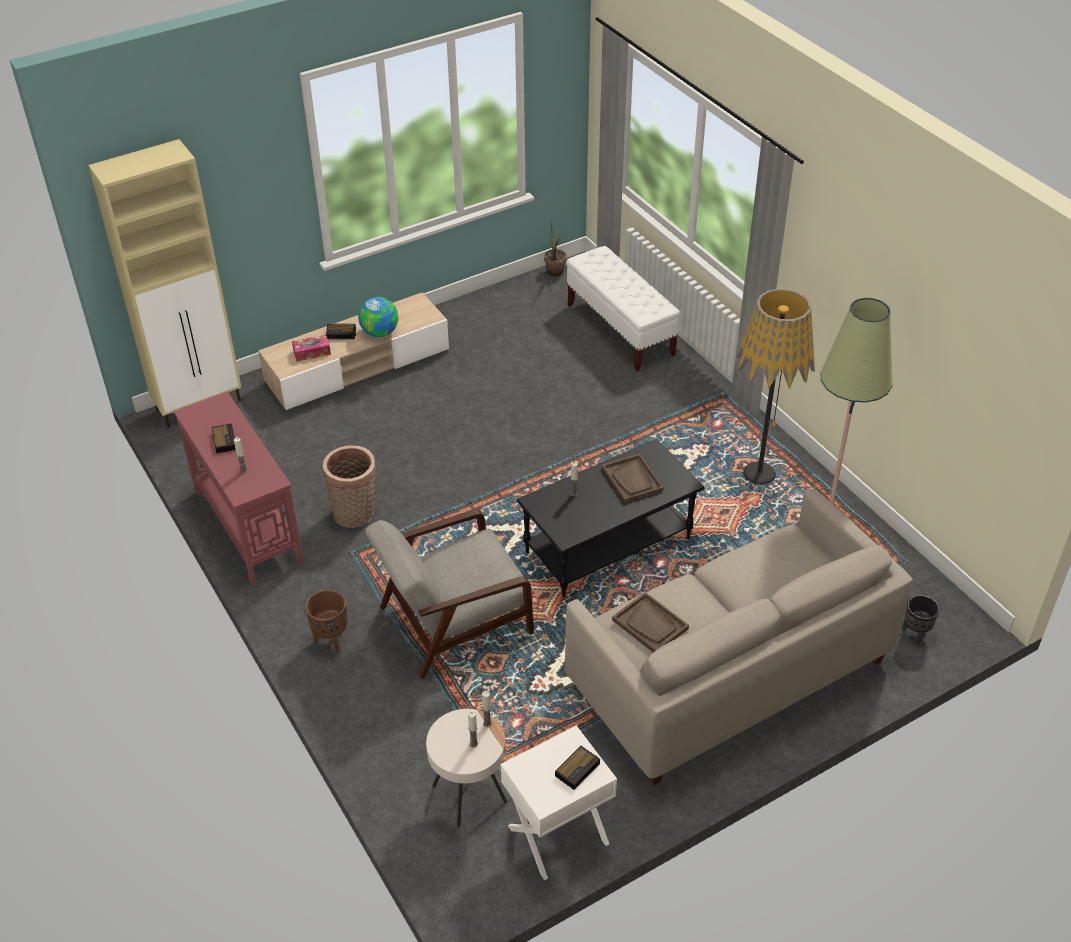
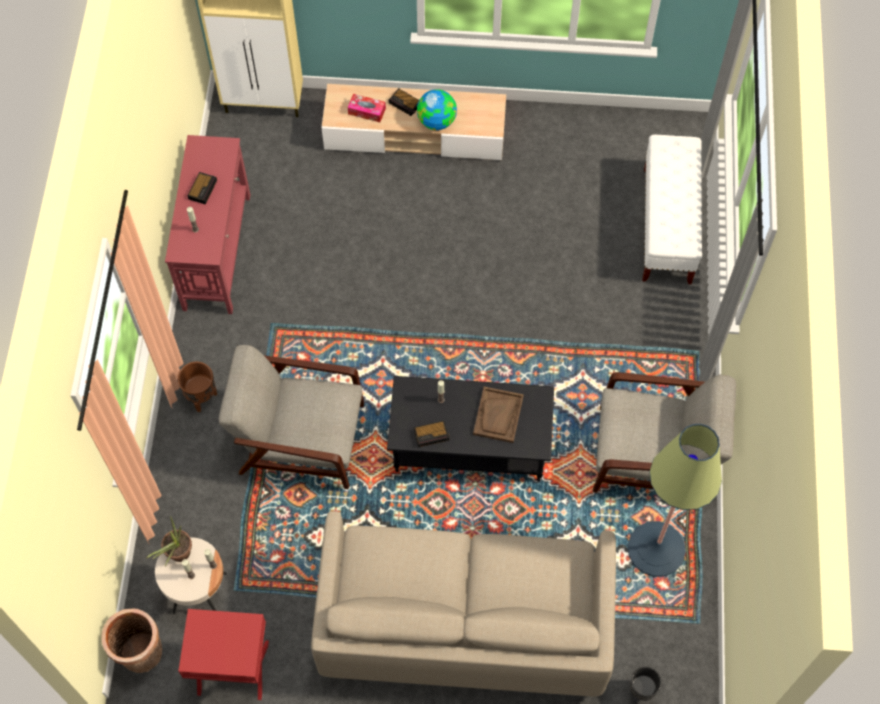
camera: 35 degrees right, 20 degrees up
basket [323,445,376,528] -> basket moved to [101,608,162,673]
white nightstand [501,725,617,880] -> red nightstand [178,609,269,700]
potted plant [544,221,567,276] -> potted plant moved to [146,516,192,566]
alarm clock [555,746,600,790] -> alarm clock moved to [414,420,450,448]
brown tray [612,592,689,652] -> none
floor lamp [736,289,815,485] -> grey armchair [593,372,736,493]

